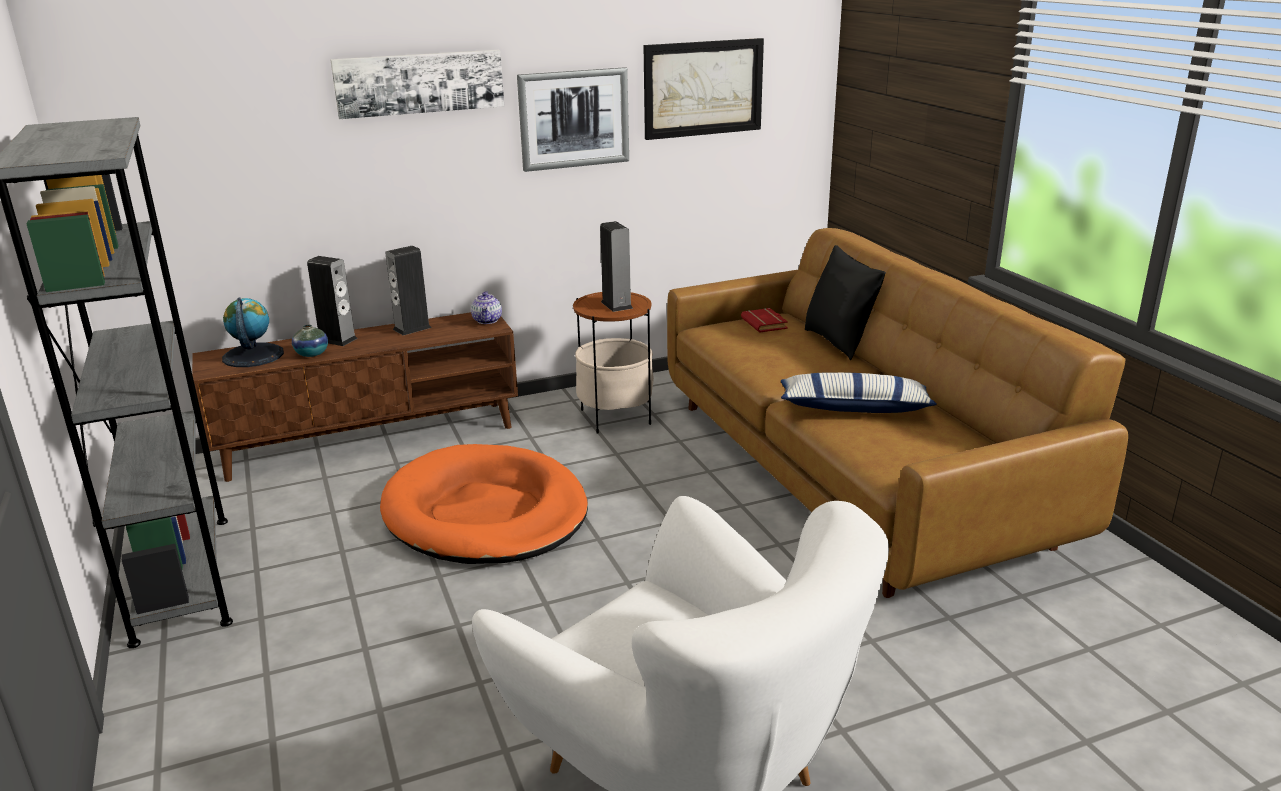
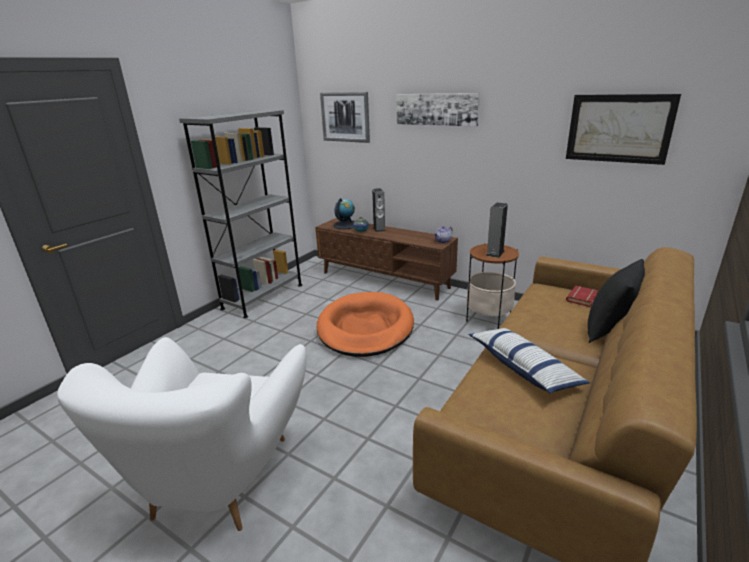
camera: 55 degrees right, 0 degrees up
speaker [385,246,432,335] -> none
picture [517,67,629,172] -> picture moved to [320,92,370,143]

